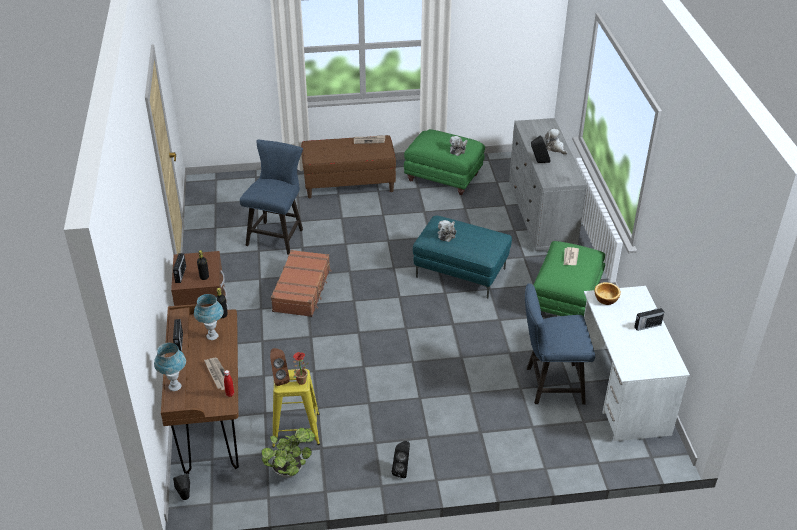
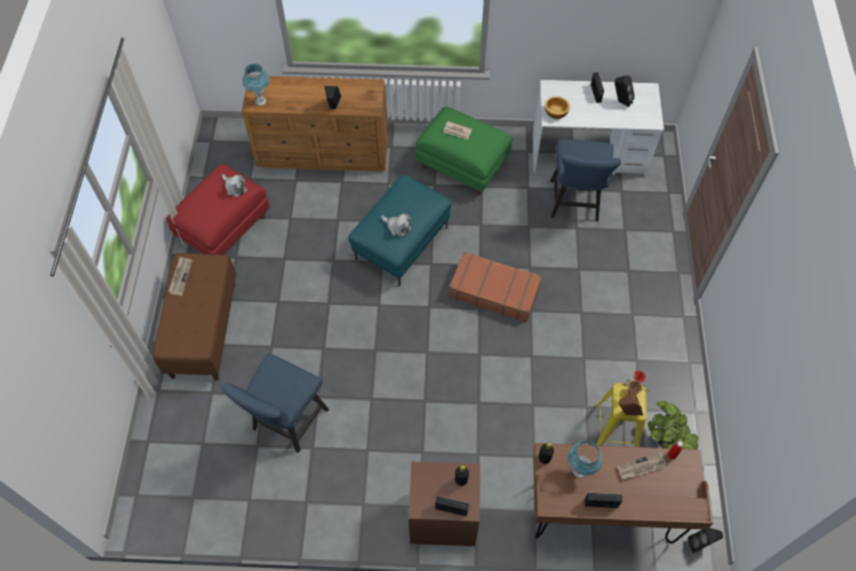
camera: 80 degrees left, 20 degrees up
blue table lamp [154,343,186,391] -> blue table lamp moved to [242,63,270,105]
blue chair [240,140,303,255] -> blue chair turned 90 degrees counterclockwise [221,353,329,453]
brown suitcase [271,250,332,317] -> brown suitcase moved to [449,252,542,323]
black speaker [392,441,410,478] -> black speaker moved to [614,75,635,107]
green ottoman [404,129,485,195] -> red ottoman [166,164,269,255]
grey dresser [509,118,587,251] -> brown dresser [242,75,388,172]
plush toy [545,129,568,155] -> none

